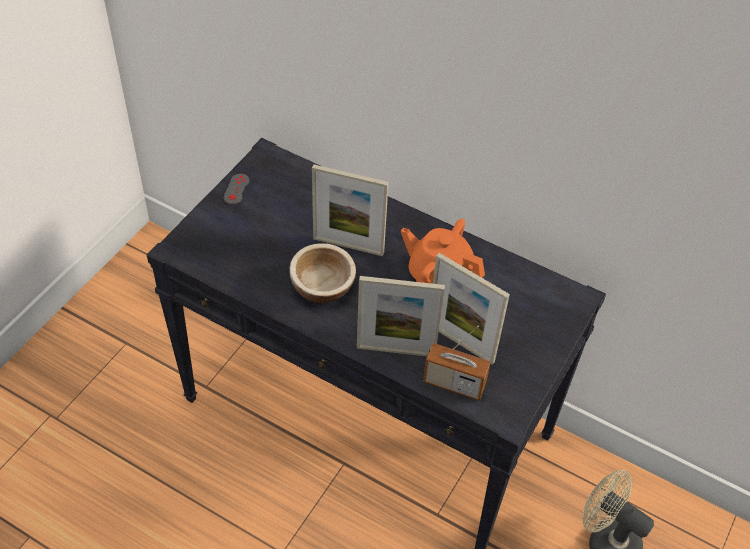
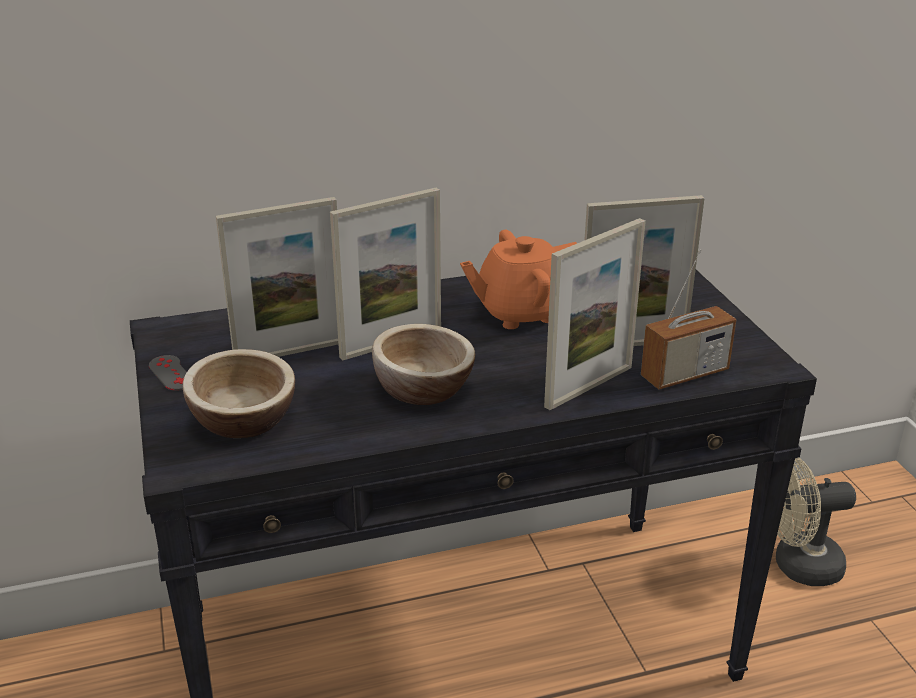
camera: 45 degrees left, 20 degrees down
none -> bowl [183,349,295,438]
none -> picture frame [216,197,338,357]

